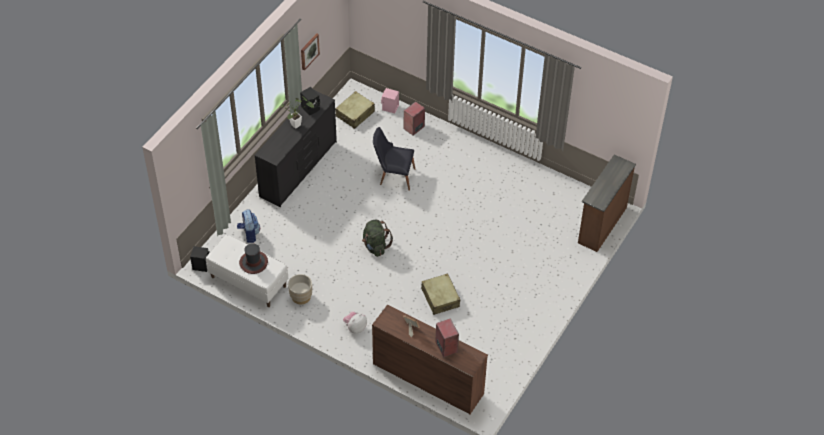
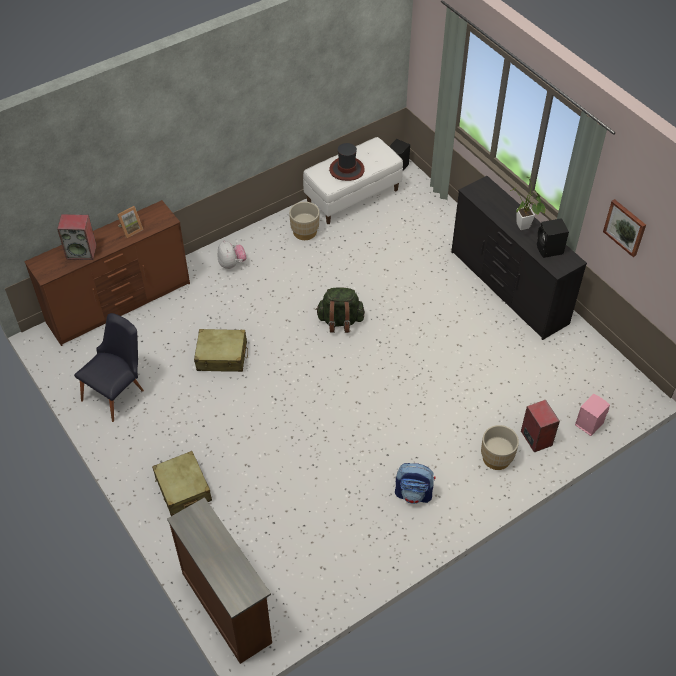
camera: 115 degrees right, 0 degrees up
backpack [237,209,260,243] -> backpack moved to [395,463,436,504]
beige suitcase [335,91,375,129] -> beige suitcase moved to [152,451,212,516]
black chair [373,127,415,191] -> black chair moved to [74,313,144,422]
none -> beige planter [481,425,519,470]

